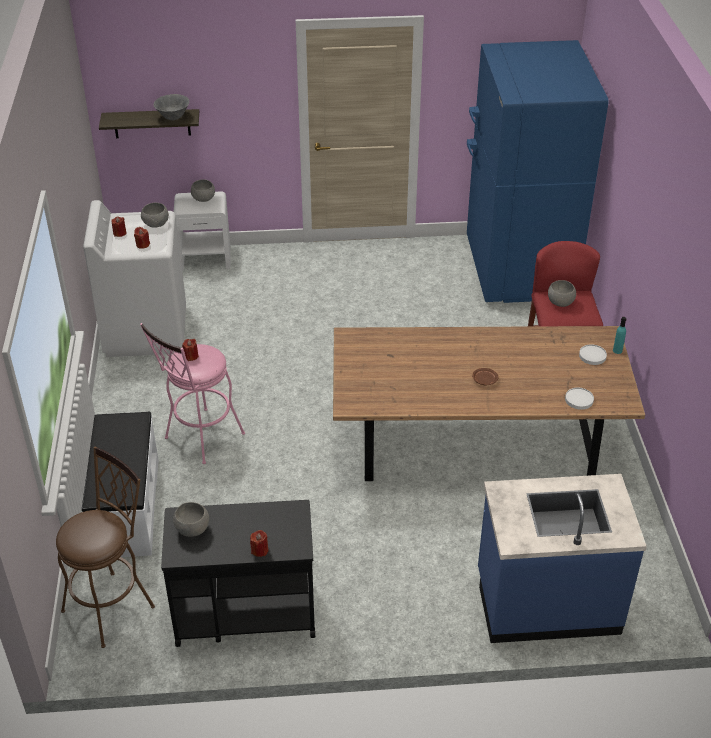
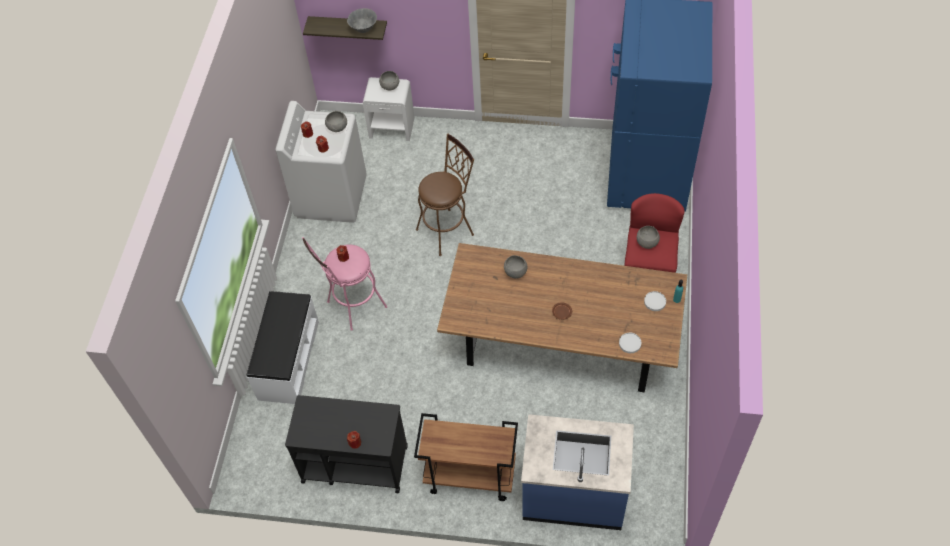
camera: 15 degrees right, 15 degrees up
brown stool [56,447,155,648] -> brown stool moved to [416,134,474,256]
grey bowl [173,502,209,537] -> grey bowl moved to [504,255,527,279]
none -> brown cart [414,413,518,501]

